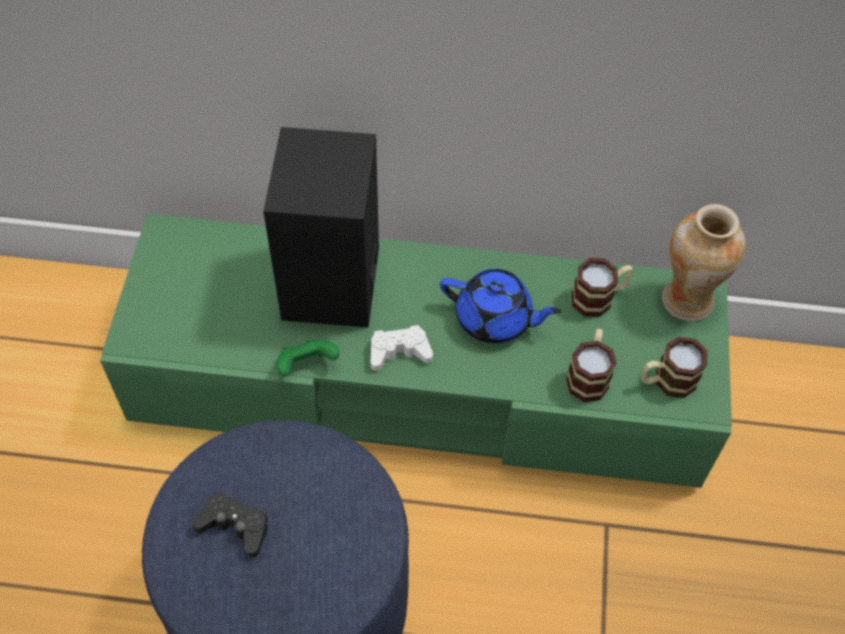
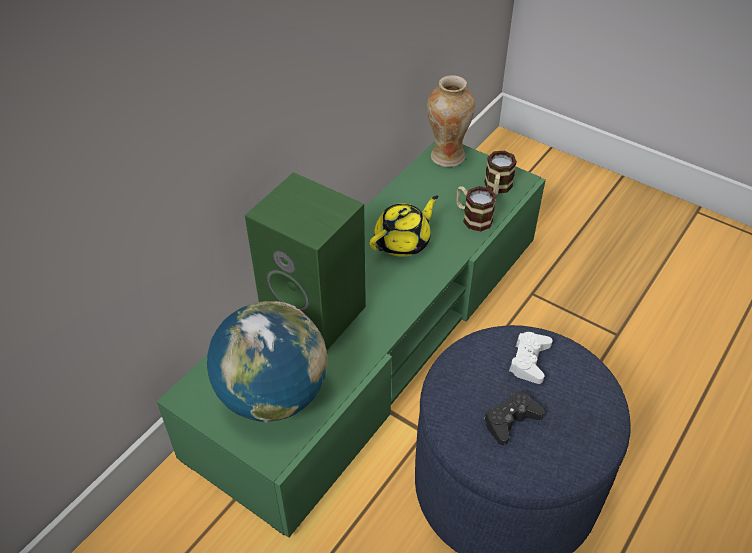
camera: 60 degrees left, 10 degrees down
black speaker [263,127,379,328] -> green speaker [245,172,366,350]
green game controller [276,338,340,376] -> none
white game controller [371,325,433,371] -> white game controller moved to [509,332,553,384]
blue teapot [440,269,561,344] -> yellow teapot [369,195,438,257]
mug [572,258,633,317] -> none
none -> globe [207,301,327,423]

